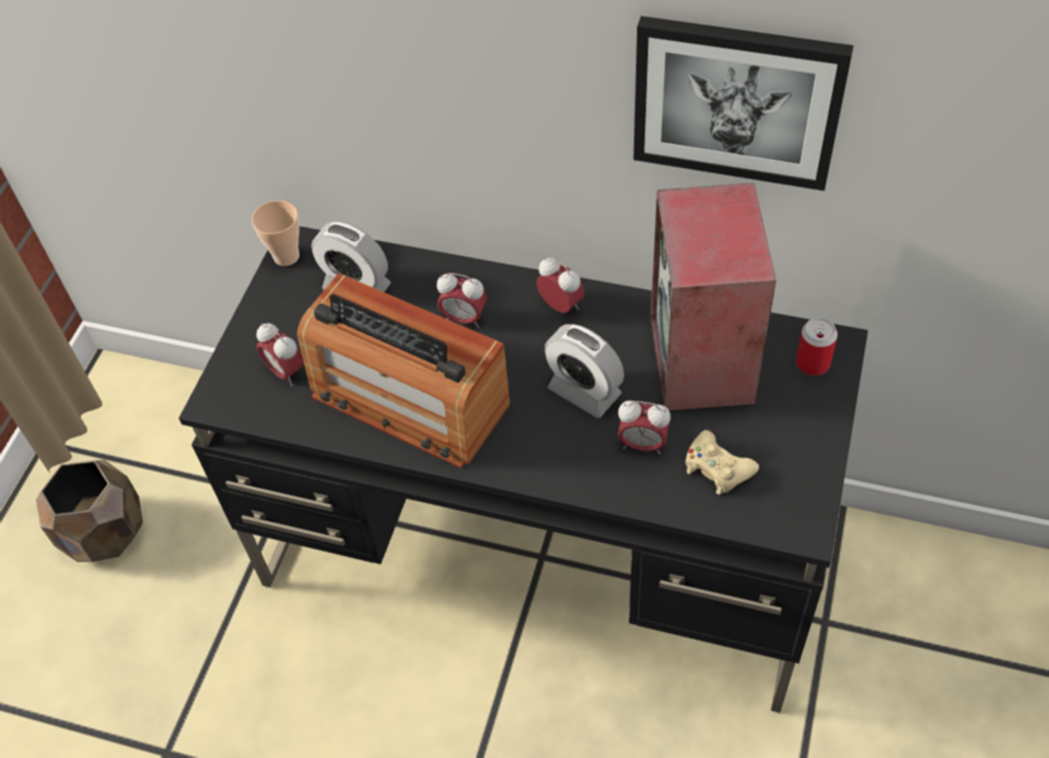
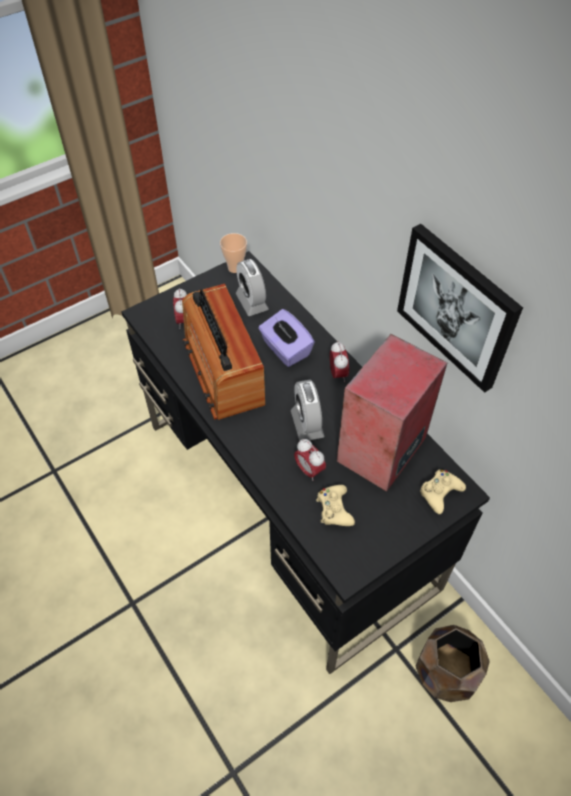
camera: 35 degrees right, 0 degrees up
brown planter [36,460,143,562] -> brown planter moved to [416,625,490,702]
alarm clock [437,273,487,328] -> purple tissue box [258,309,315,367]
can [796,317,838,376] -> beige game controller [419,469,466,514]

